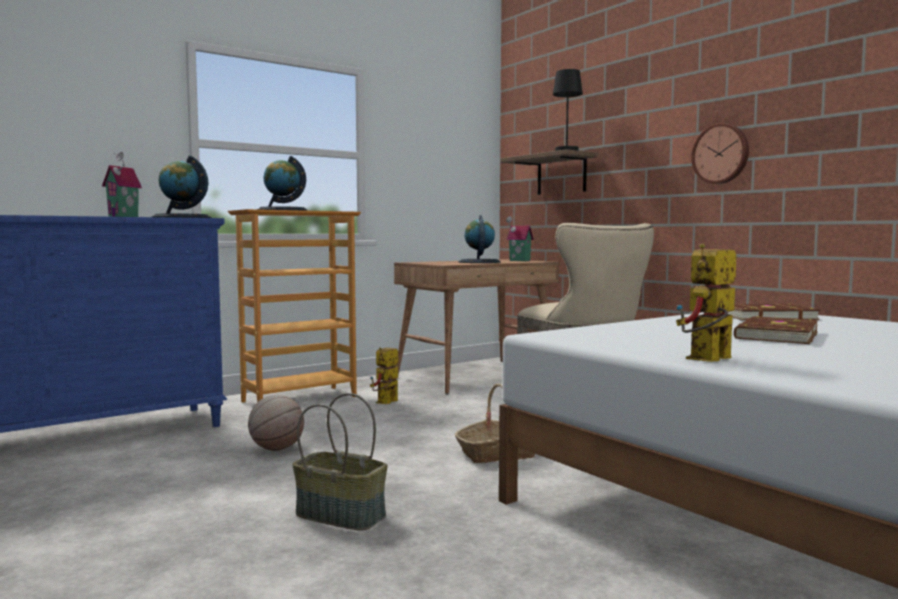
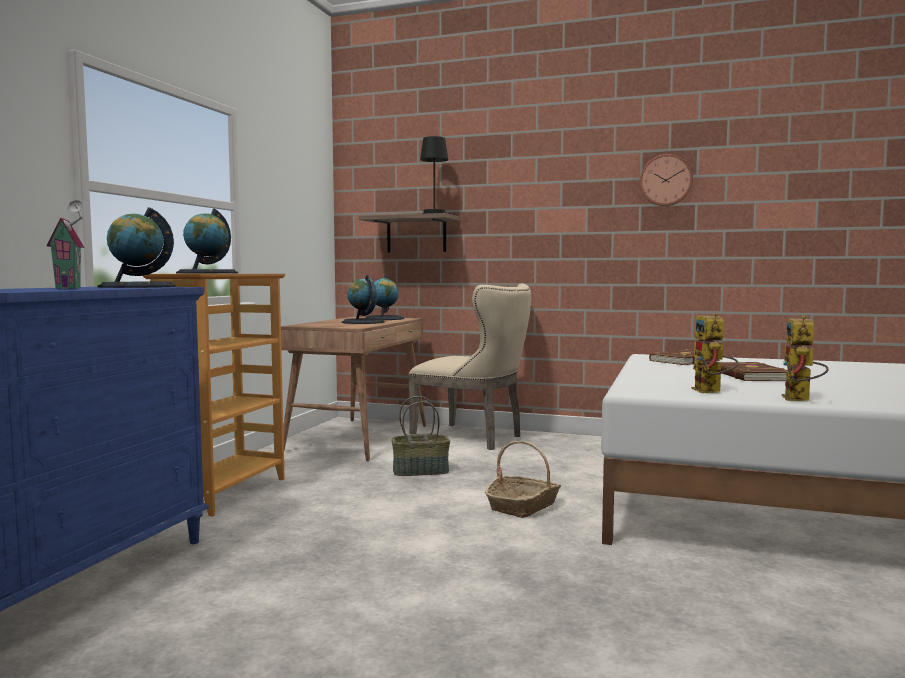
camera: 35 degrees left, 0 degrees up
basketball [248,395,304,451] -> none
basket [292,393,387,531] -> basket moved to [391,396,450,476]
toy robot [370,347,398,404] -> toy robot moved to [691,313,738,393]
toy house [506,216,534,261] -> globe [365,275,404,320]
wall clock [691,123,749,184] -> wall clock moved to [640,154,693,206]

